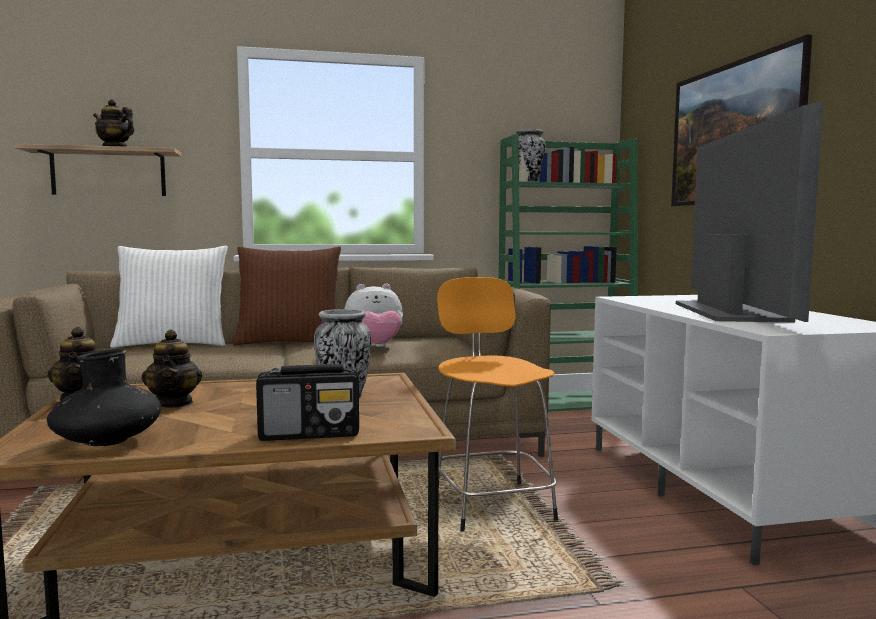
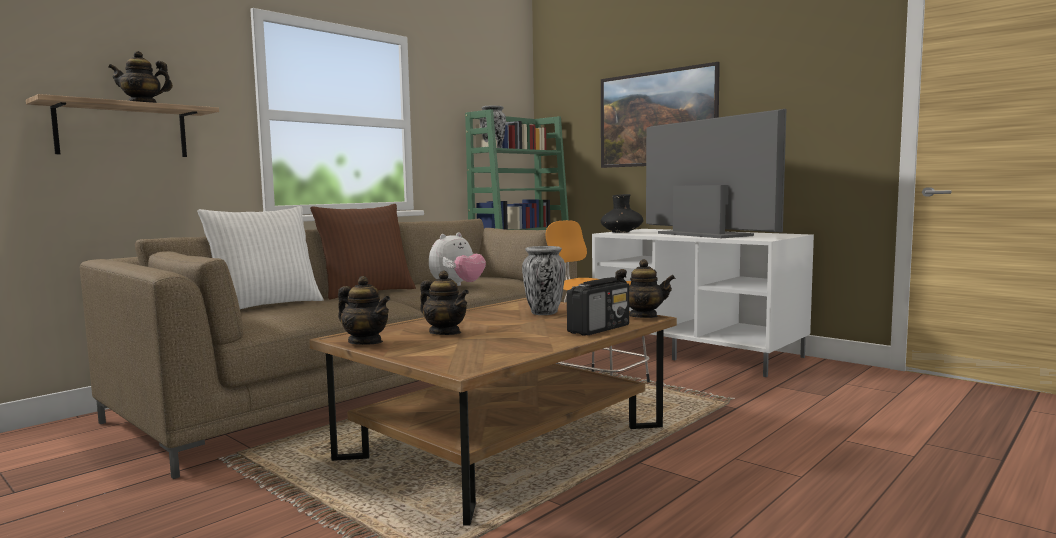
camera: 35 degrees left, 0 degrees up
black vase [46,349,161,447] -> black vase moved to [601,194,643,233]
none -> teapot [615,259,675,318]

